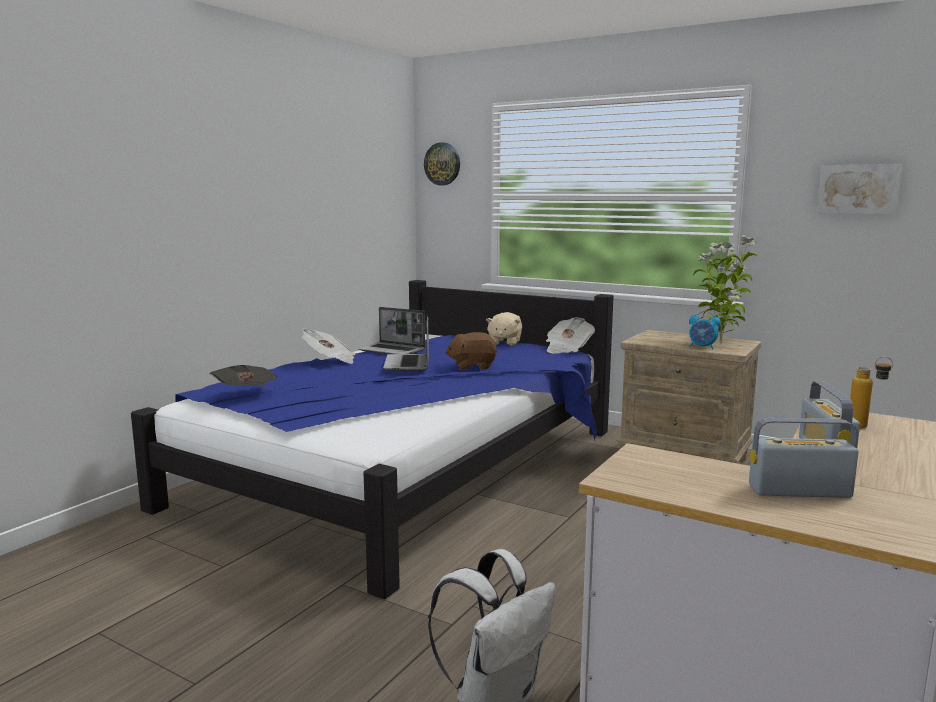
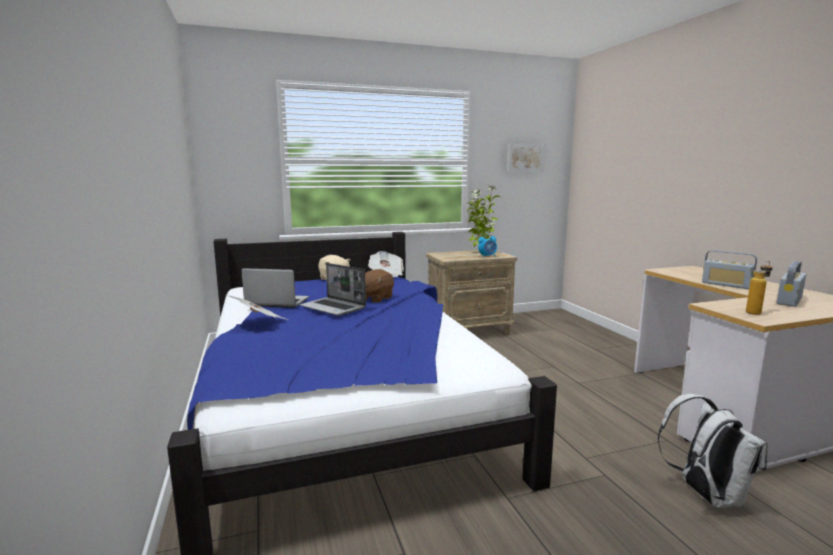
camera: 50 degrees left, 0 degrees up
newspaper [210,365,277,386] -> none
laptop [358,307,425,354] -> laptop turned 150 degrees counterclockwise [241,268,309,308]
wall clock [424,142,460,185] -> none
bottle [850,357,893,428] -> bottle moved to [746,261,773,315]

